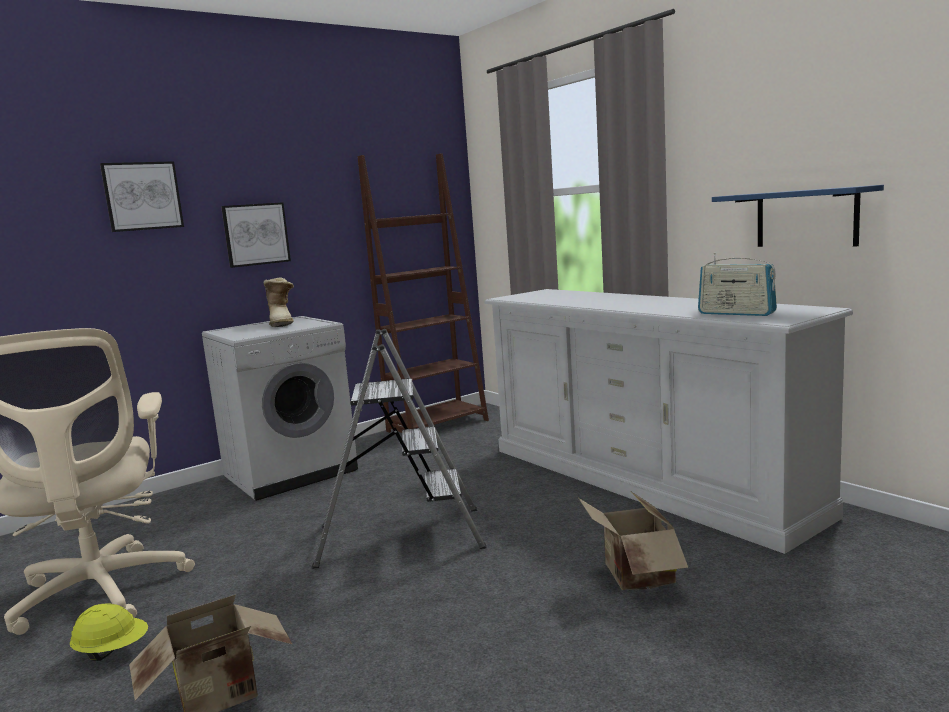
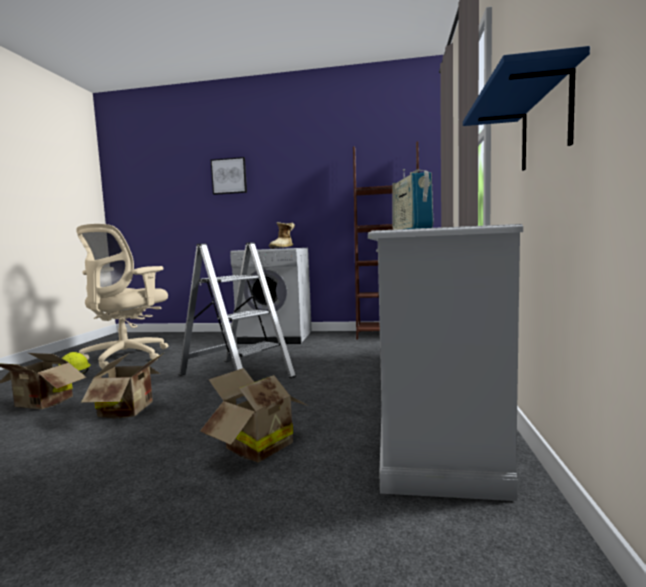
camera: 45 degrees right, 5 degrees down
picture [221,202,291,268] -> none
none -> cardboard box [81,353,164,419]

